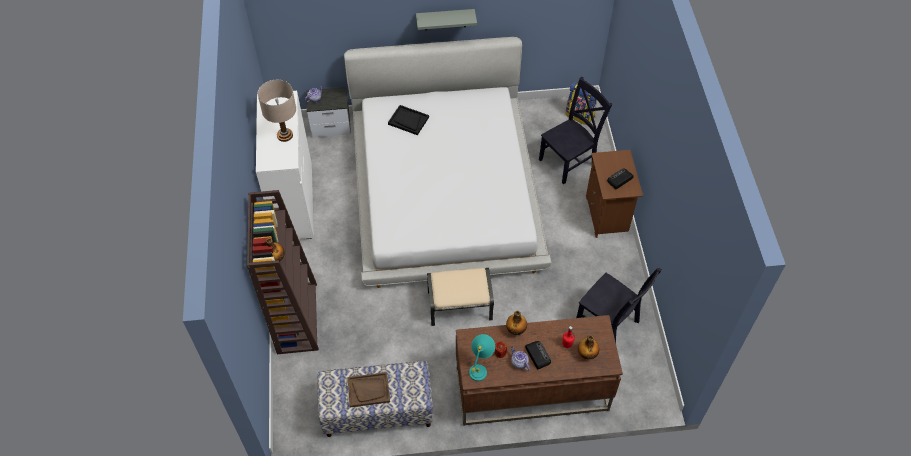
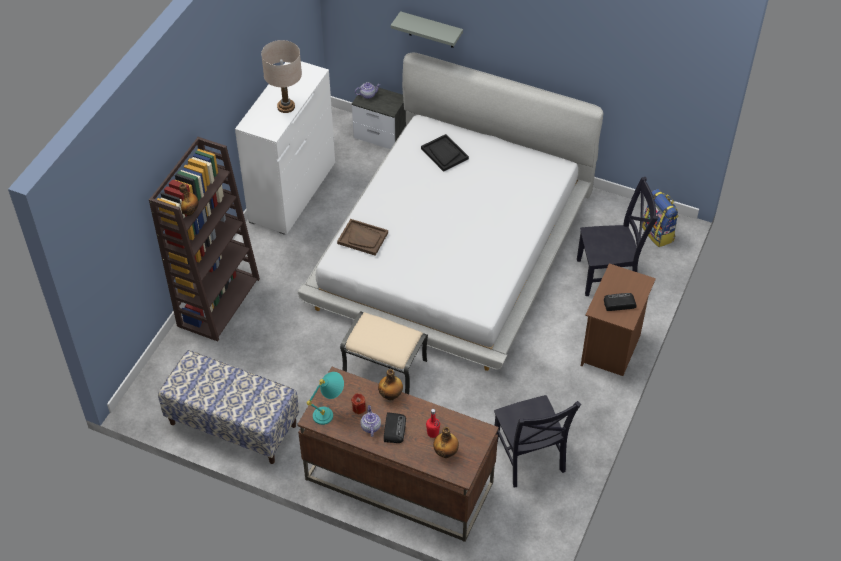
camera: 30 degrees right, 5 degrees down
brown tray [347,372,390,407] -> brown tray moved to [337,219,388,256]
grey shelf [416,9,477,30] -> grey shelf moved to [391,11,463,48]

